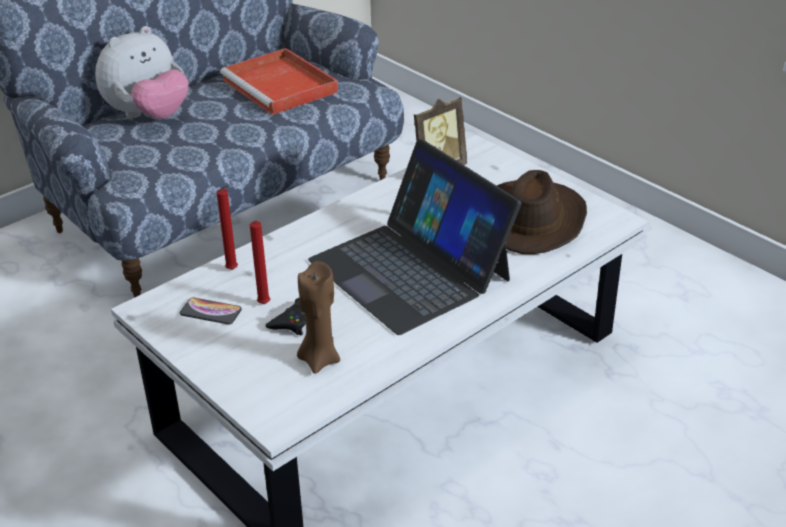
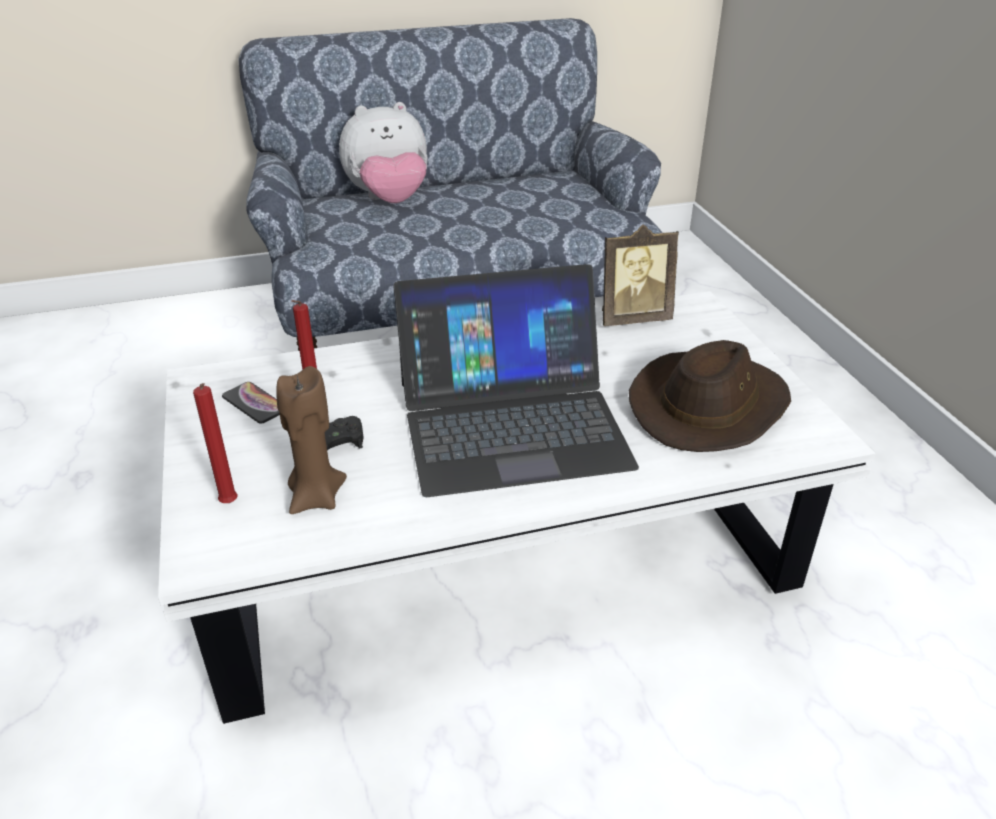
camera: 25 degrees right, 0 degrees up
red candle [217,186,238,270] -> red candle moved to [193,383,238,503]
red tray [220,48,338,115] -> none
laptop [308,139,521,335] -> laptop turned 90 degrees counterclockwise [393,264,639,497]

